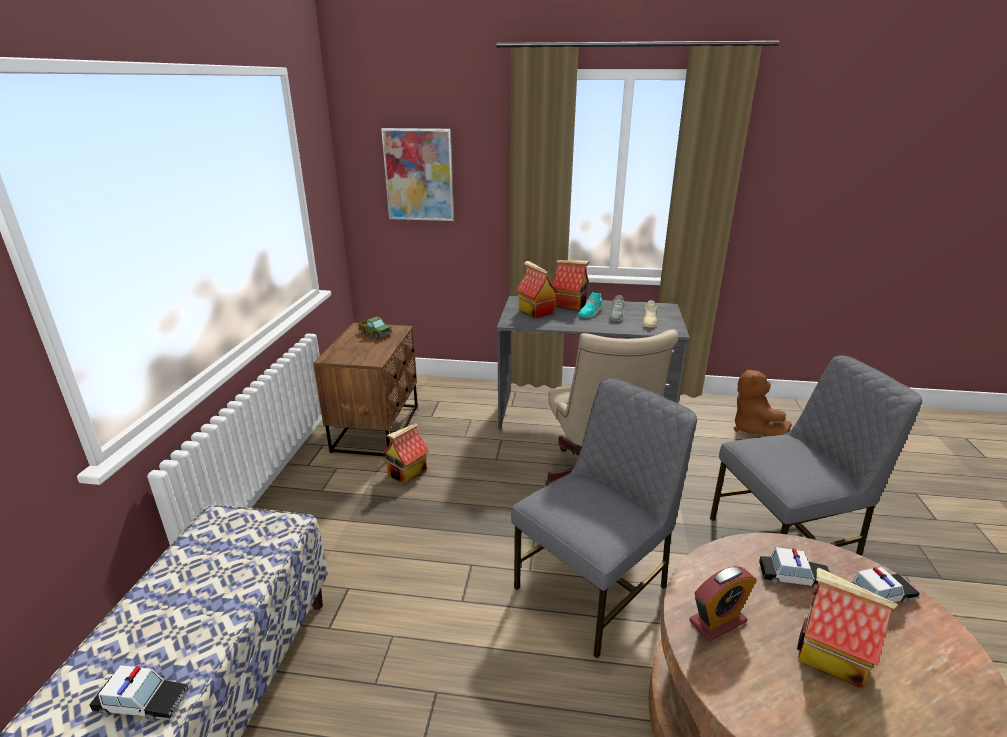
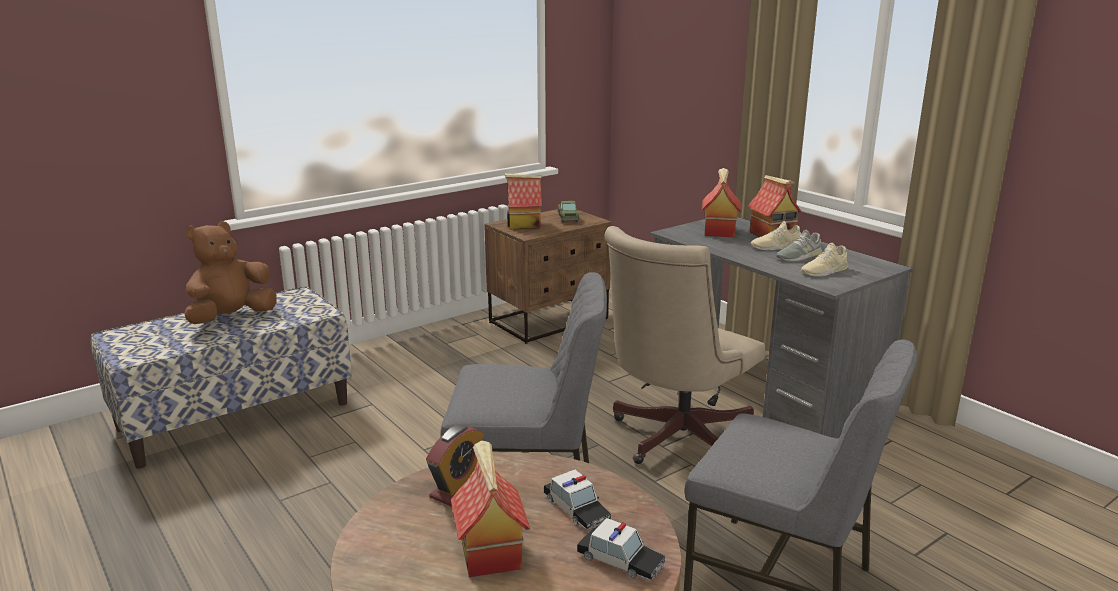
camera: 45 degrees right, 5 degrees down
toy car [89,665,190,721] -> none
picture [381,128,454,221] -> none
toy house [382,423,429,483] -> toy house moved to [504,173,542,229]
turquoise shoe [578,292,603,318] -> beige shoe [751,221,801,250]
alarm clock [689,566,757,641] -> alarm clock turned 75 degrees counterclockwise [426,425,483,507]
brown plush toy [734,366,792,437] -> brown plush toy moved to [184,222,277,324]

